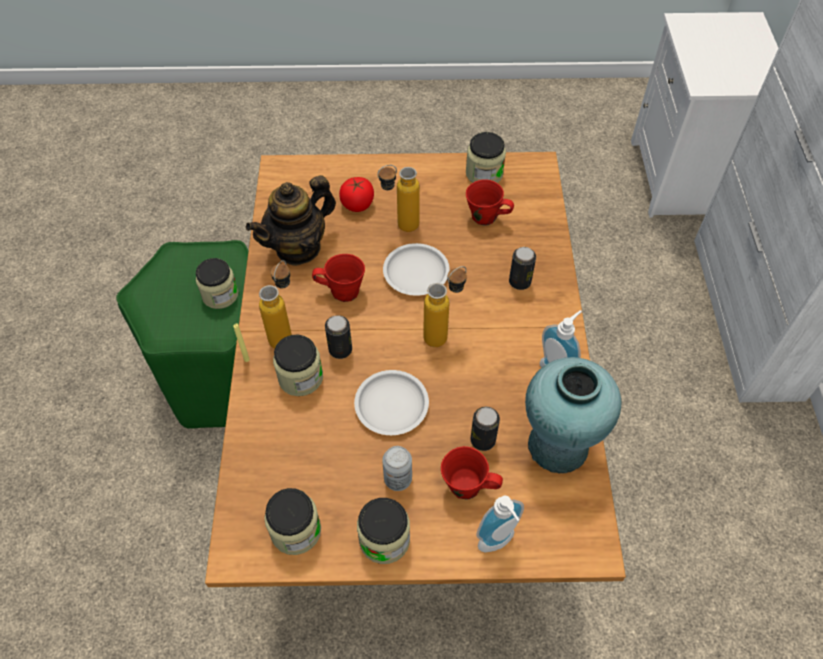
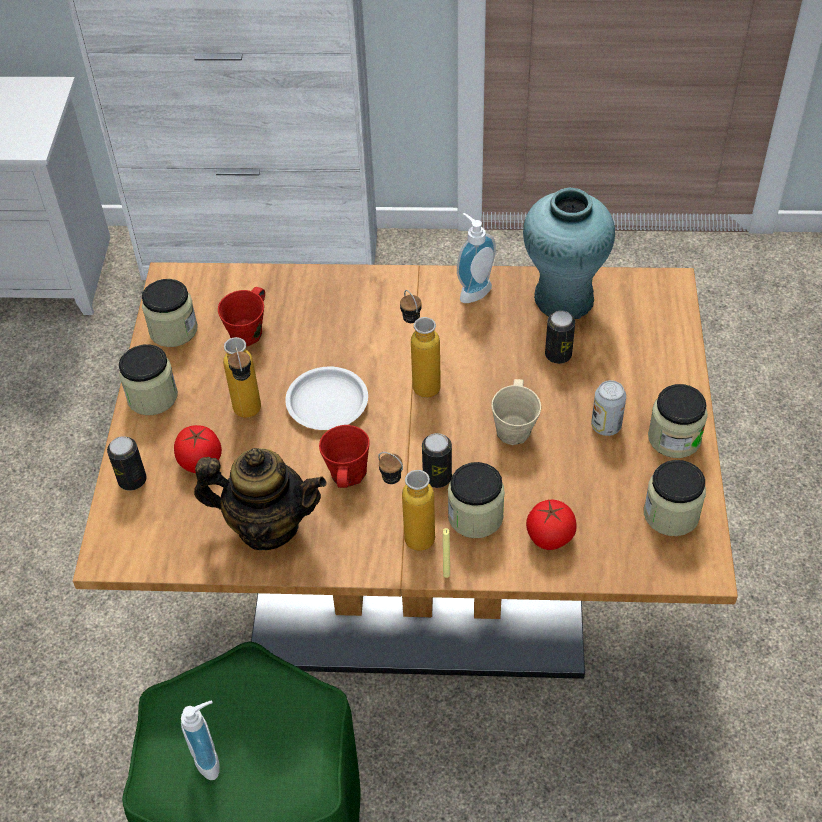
camera: 85 degrees left, 5 degrees down
jar [196,258,238,309] -> jar moved to [119,344,178,415]
teapot [246,175,336,266] -> teapot turned 45 degrees counterclockwise [194,448,326,550]
white plate [354,370,429,435] -> beige mug [491,379,541,445]
red mug [441,446,503,499] -> none
soap dispenser [477,496,524,553] -> soap dispenser moved to [181,700,219,780]
can [509,247,536,290] -> can moved to [107,436,147,491]
none -> tomato [526,500,577,550]

